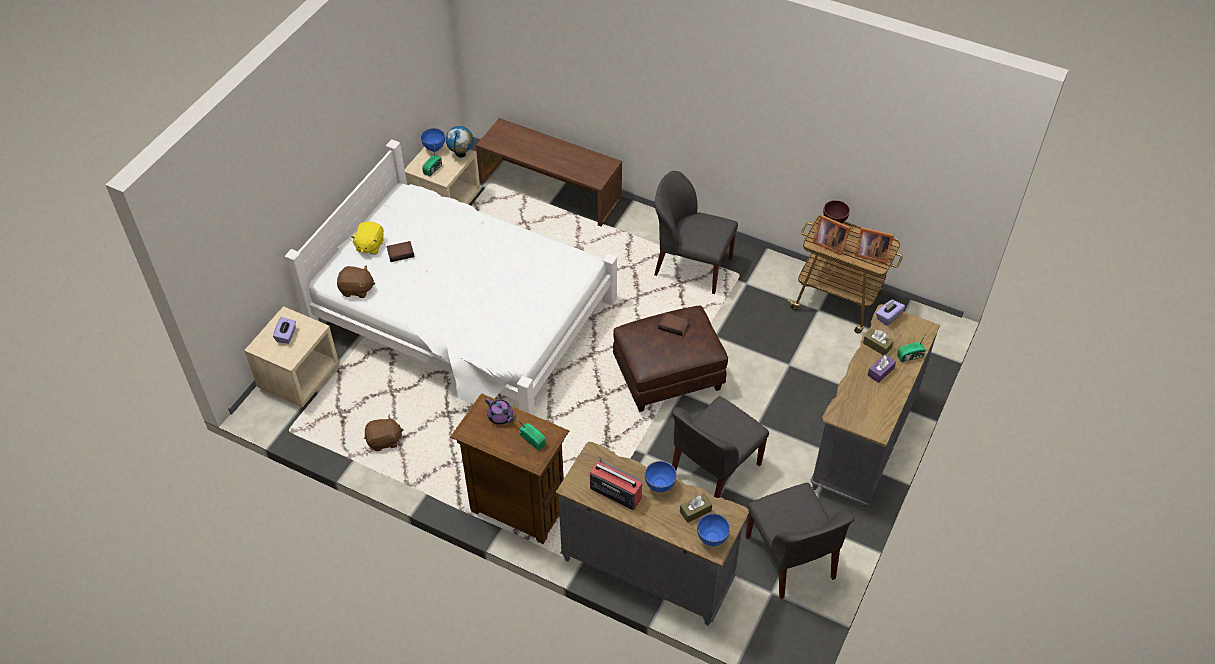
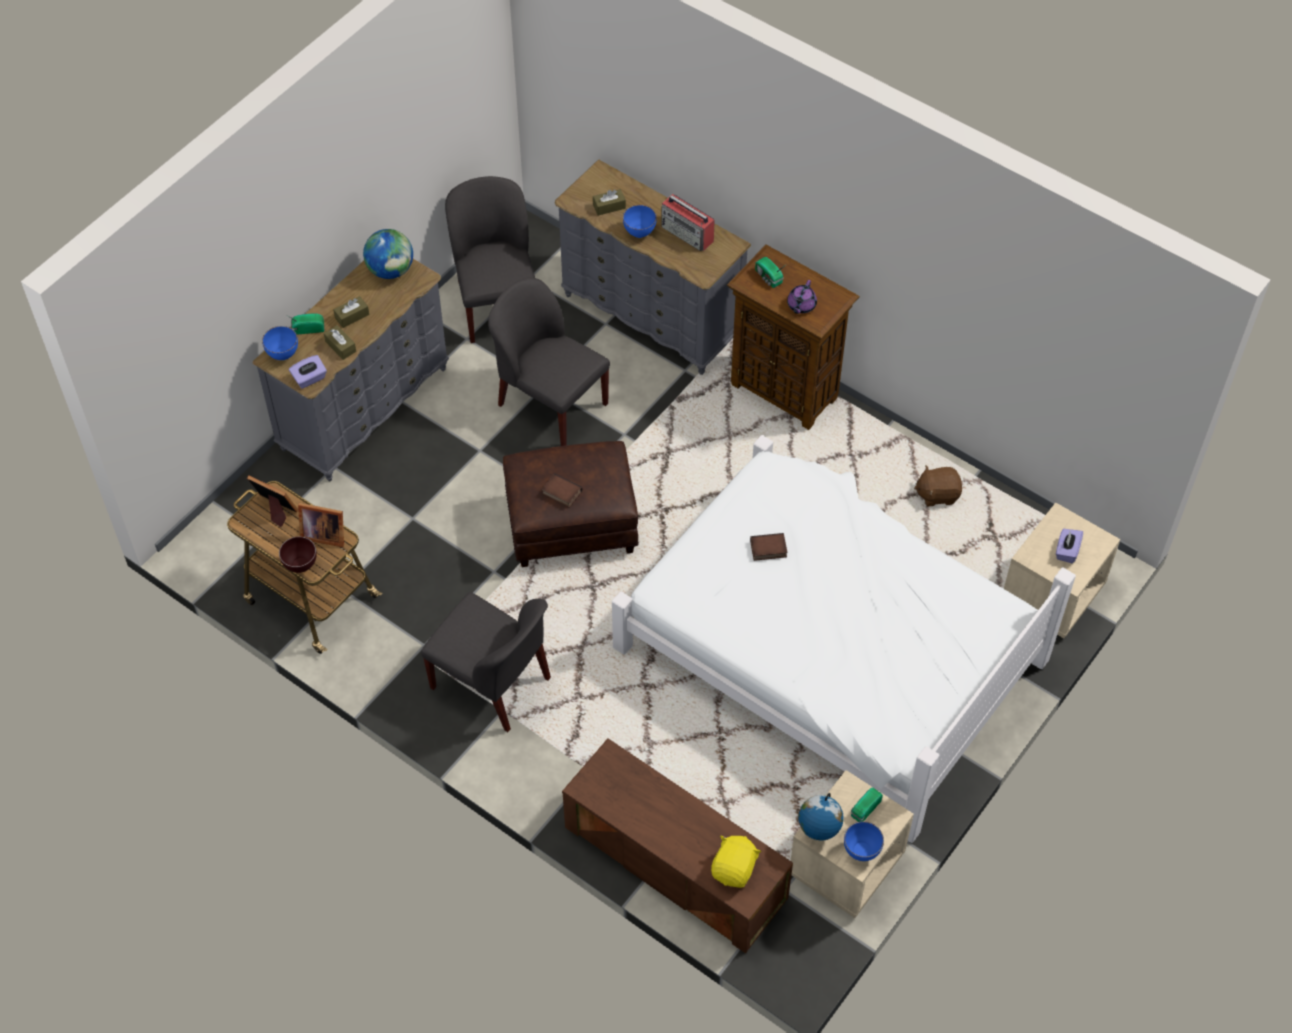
camera: 170 degrees left, 5 degrees up
brown plush toy [337,265,375,298] -> none
yellow plush toy [350,221,384,255] -> yellow plush toy moved to [711,835,761,888]
book [387,241,414,262] -> book moved to [750,533,788,561]
purple teapot [485,398,516,425] -> purple teapot turned 120 degrees counterclockwise [787,280,817,314]
grey chair [672,396,769,498] -> grey chair turned 105 degrees counterclockwise [488,277,610,446]
blue bowl [697,514,730,546] -> blue bowl moved to [262,326,298,360]
picture frame [812,215,851,256] -> picture frame turned 150 degrees clockwise [298,503,344,547]
purple tissue box [868,354,896,383] -> brown tissue box [333,296,369,328]
none -> globe [363,229,413,279]

